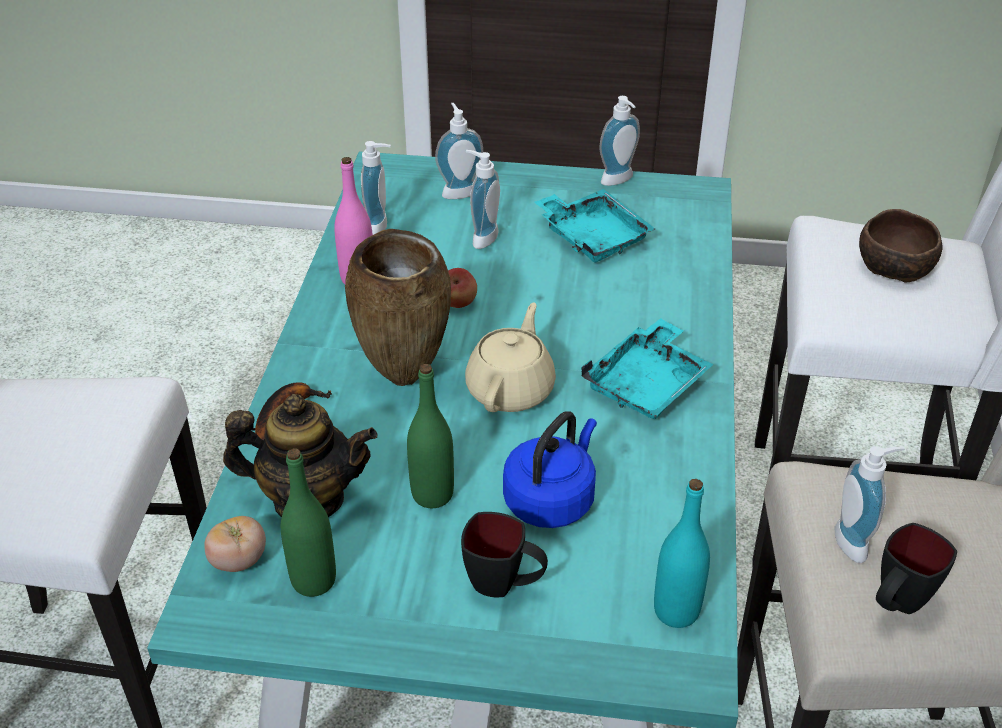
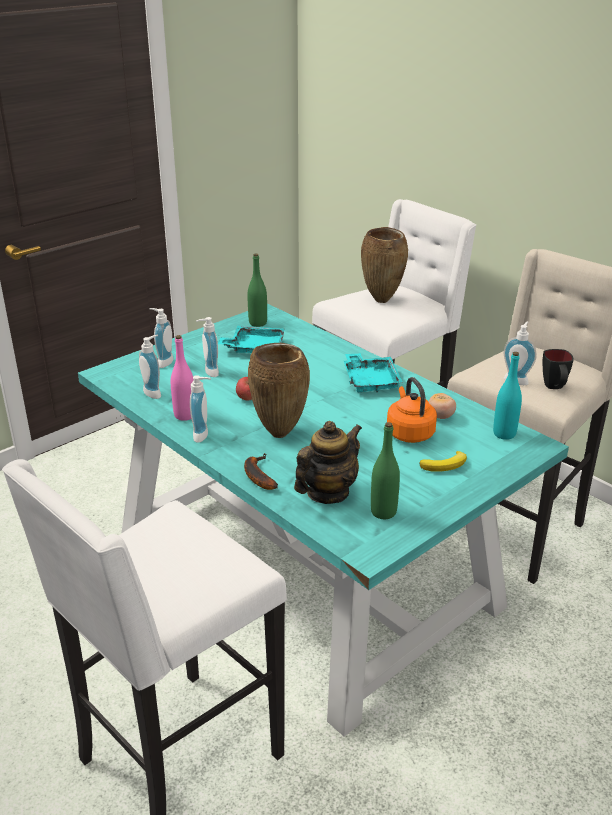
camera: 50 degrees left, 10 degrees down
tomato [204,516,266,572] -> tomato moved to [429,393,456,419]
green bottle [407,364,454,508] -> green bottle moved to [247,253,267,327]
black mug [461,512,548,597] -> banana [419,451,467,472]
beige teapot [465,302,556,412] -> none
blue kettle [503,411,597,528] -> orange kettle [387,377,437,443]
soap dispenser [599,96,640,186] -> soap dispenser moved to [190,375,211,443]
brown bowl [859,209,943,283] -> brown vase [361,227,408,303]

